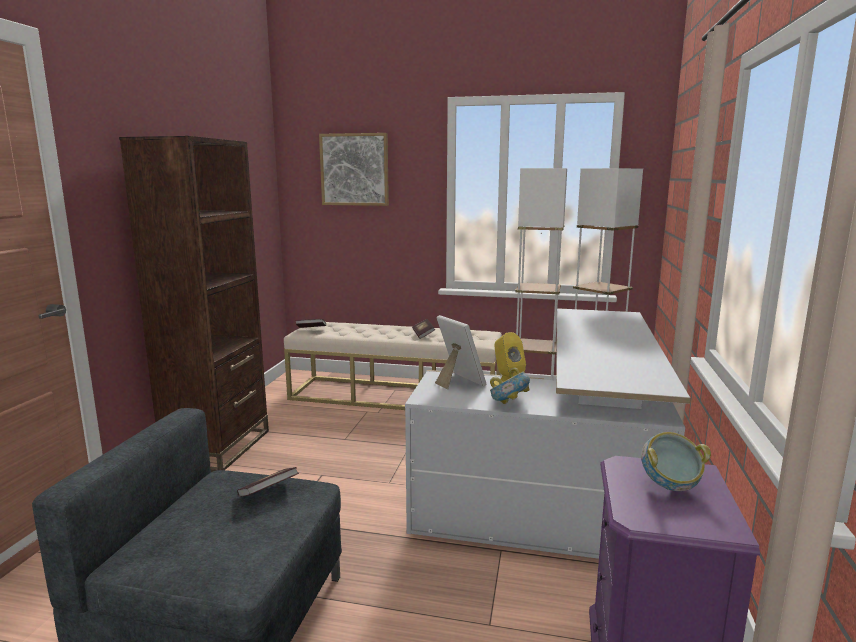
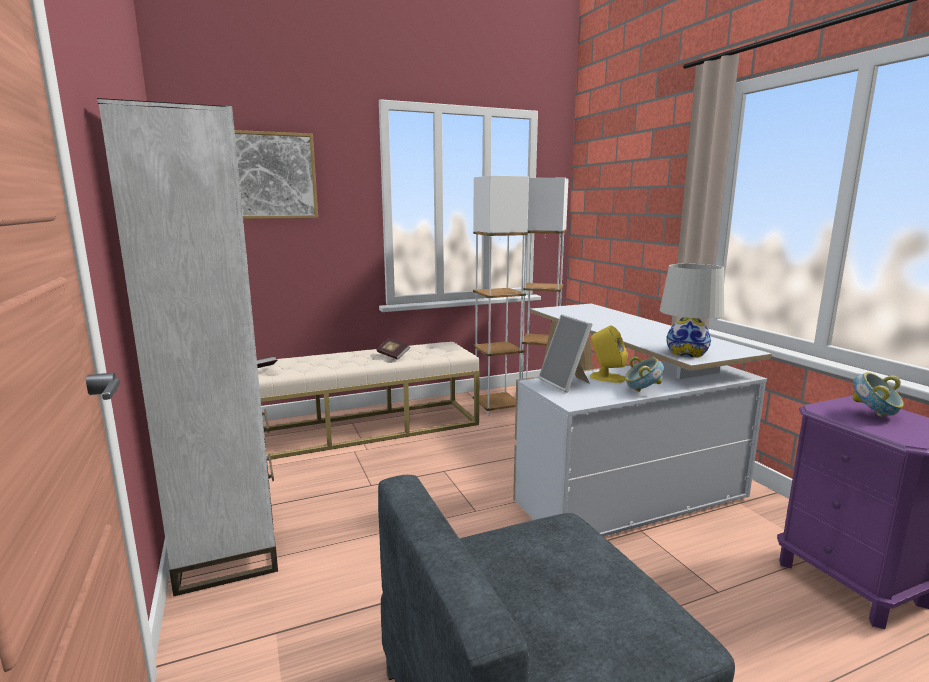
camera: 35 degrees left, 0 degrees up
brown bookcase [119,136,269,472] -> white bookcase [97,98,278,596]
book [237,467,299,497] -> none
picture frame [435,315,486,389] -> picture frame turned 135 degrees counterclockwise [539,314,593,393]
none -> white table lamp [660,264,724,357]

